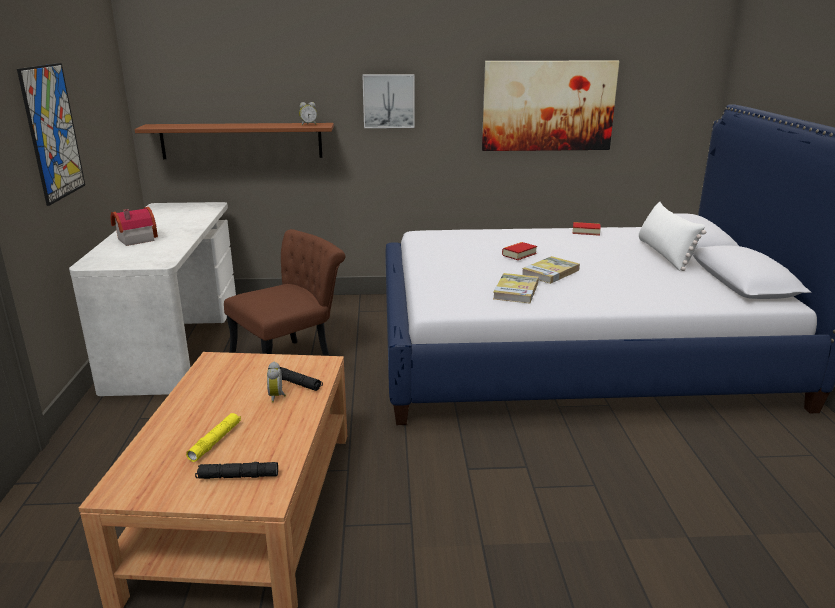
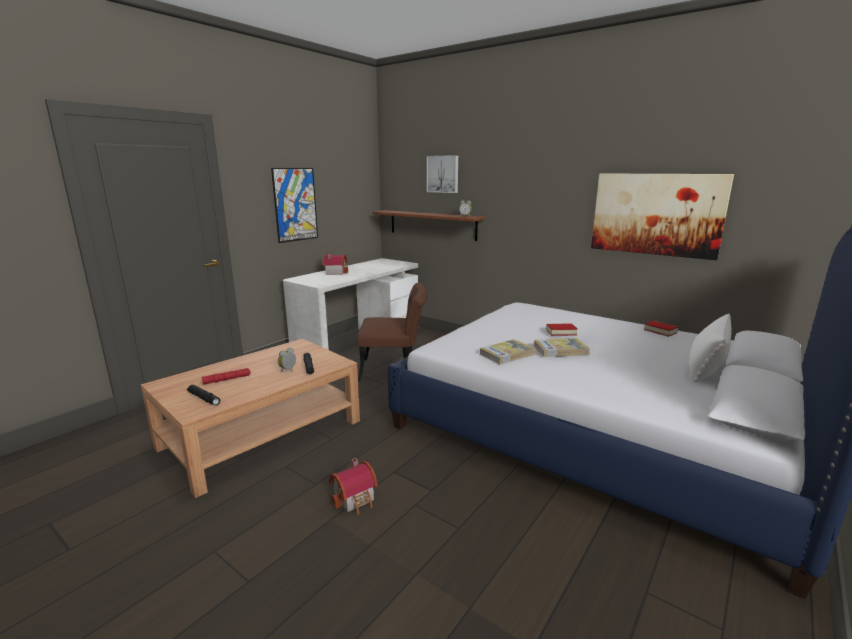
camera: 40 degrees right, 5 degrees down
yellow flashlight [186,413,241,462] -> red flashlight [202,368,251,385]
picture [362,74,415,128] -> picture moved to [427,155,458,193]
none -> toy house [329,458,378,515]

